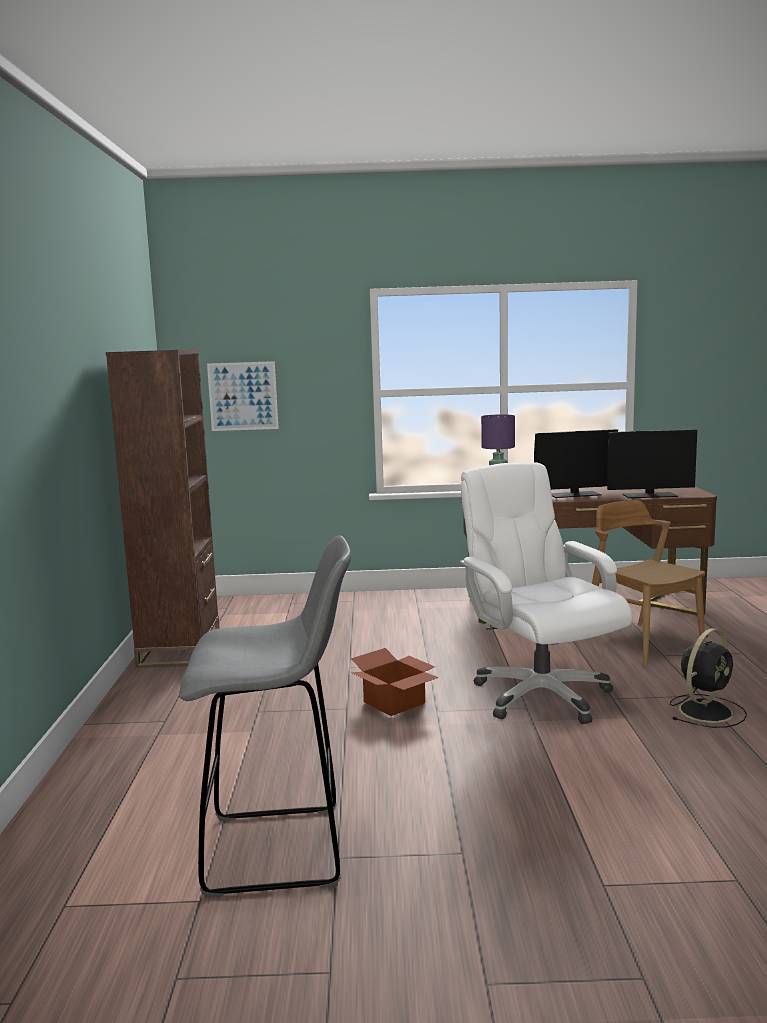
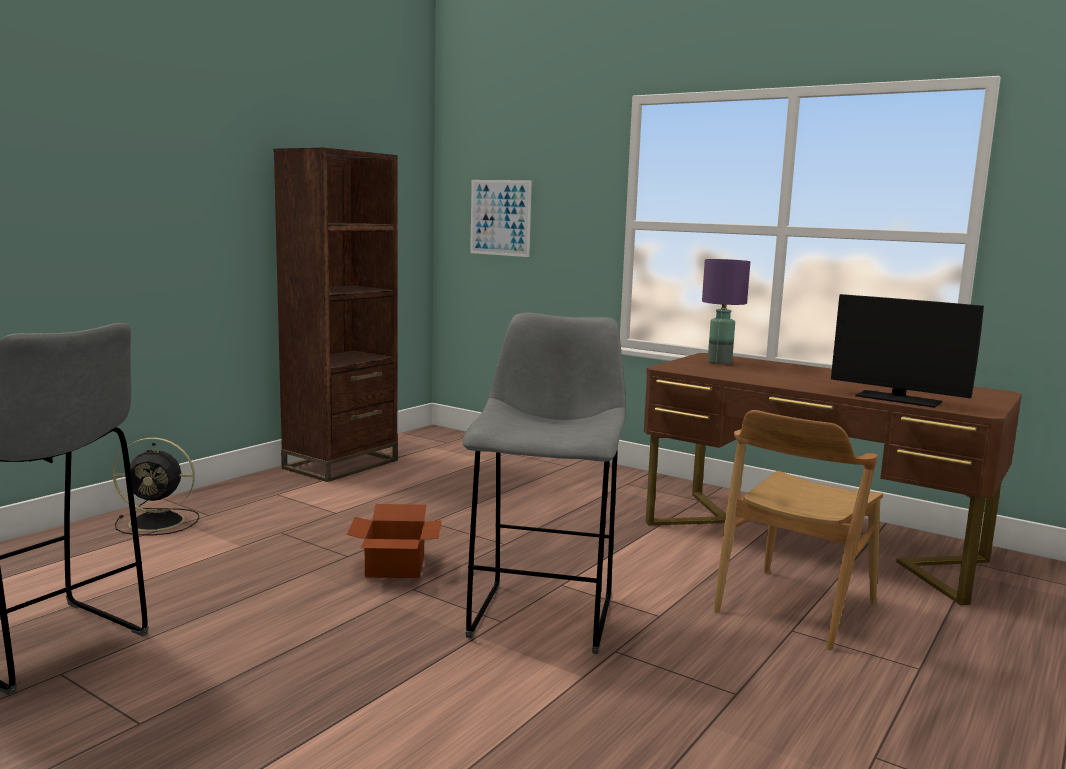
camera: 35 degrees right, 0 degrees up
white office chair [460,462,632,724] -> grey stool [462,313,626,654]
monitor [534,429,618,498] -> none
brown chair [592,500,705,666] -> brown chair turned 150 degrees counterclockwise [714,410,883,650]
black fan [670,628,747,728] -> black fan moved to [113,438,199,535]

